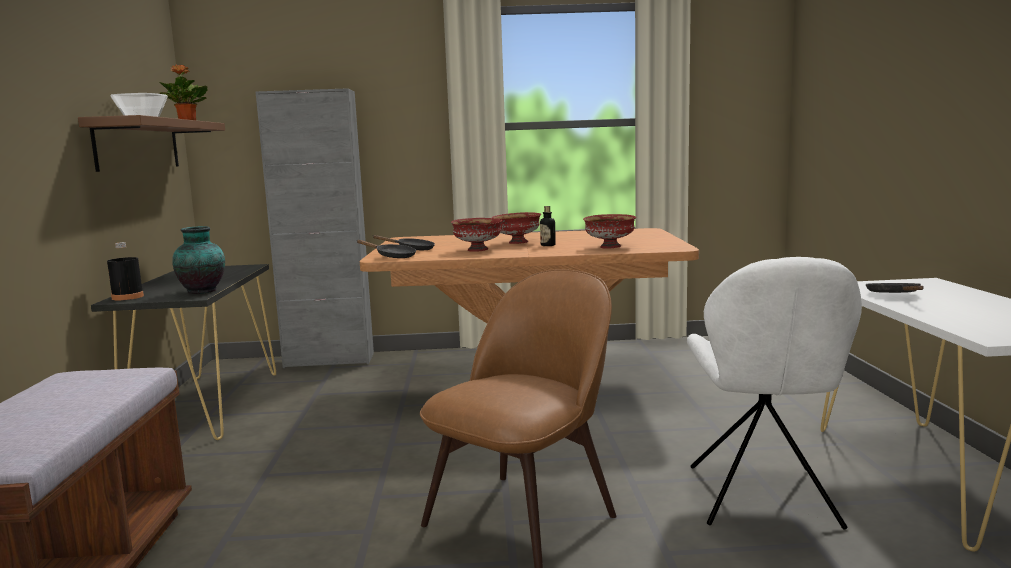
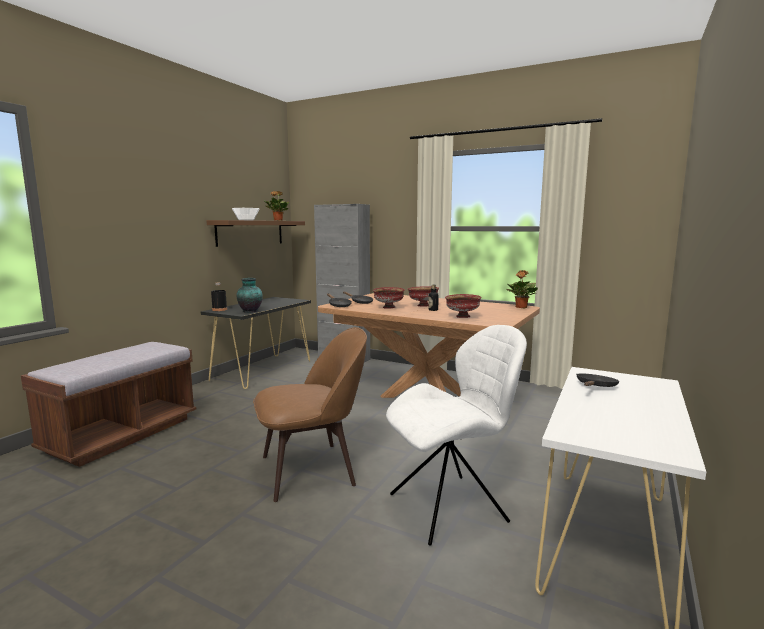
camera: 30 degrees right, 0 degrees up
white chair [687,257,862,530] -> white chair turned 150 degrees counterclockwise [386,325,527,546]
none -> potted plant [506,270,538,308]

